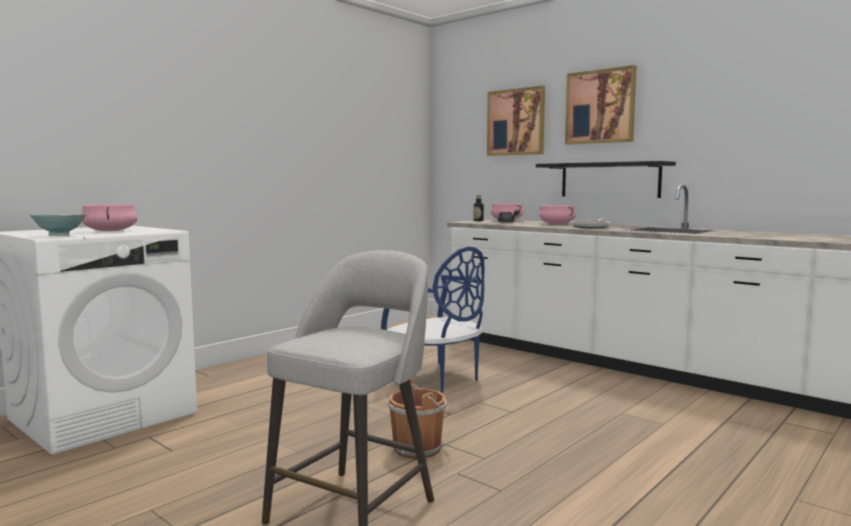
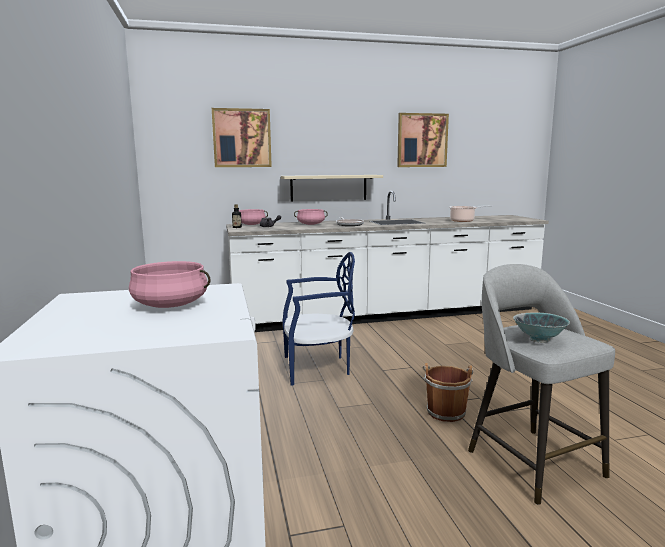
camera: 55 degrees left, 5 degrees up
bowl [30,214,86,236] -> bowl moved to [513,312,570,343]
black shelf [536,161,676,198] -> beige shelf [281,175,383,202]
picture [565,65,636,145] -> picture moved to [397,113,449,167]
none -> cooking pot [450,205,492,222]

